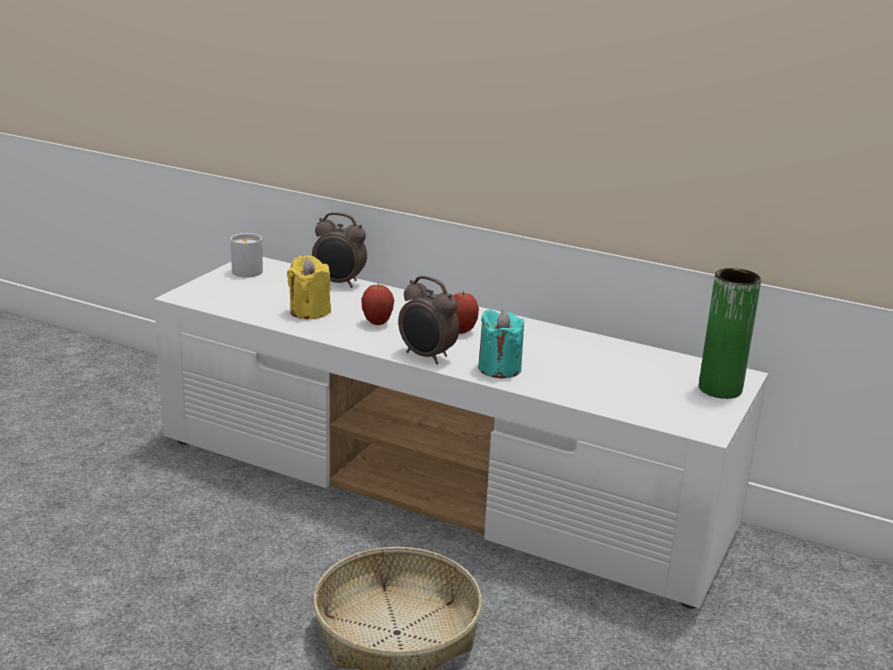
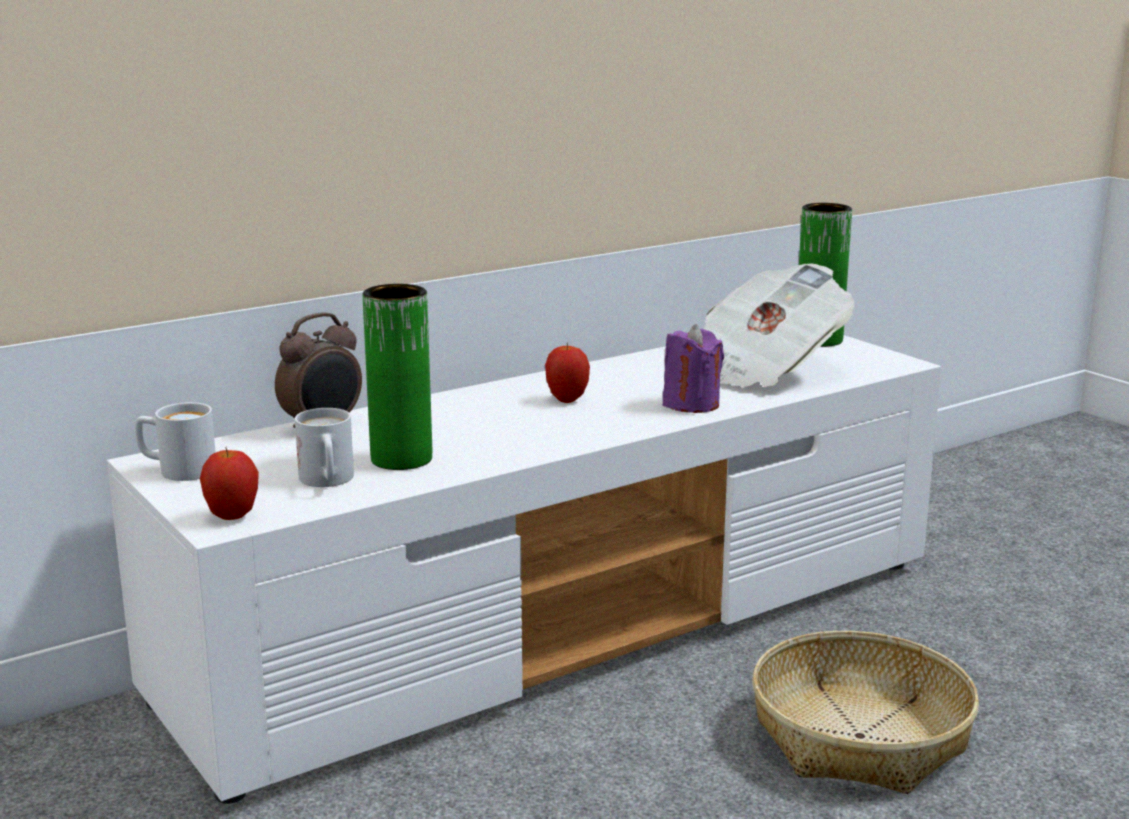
camera: 60 degrees left, 5 degrees down
yellow candle [287,255,331,319] -> green vase [362,284,432,470]
apple [361,283,394,325] -> apple moved to [200,447,259,520]
alarm clock [398,276,459,364] -> none
turquoise candle [478,309,524,379] -> purple candle [663,325,724,413]
none -> white mug [295,408,354,487]
none -> newspaper [704,264,854,387]

